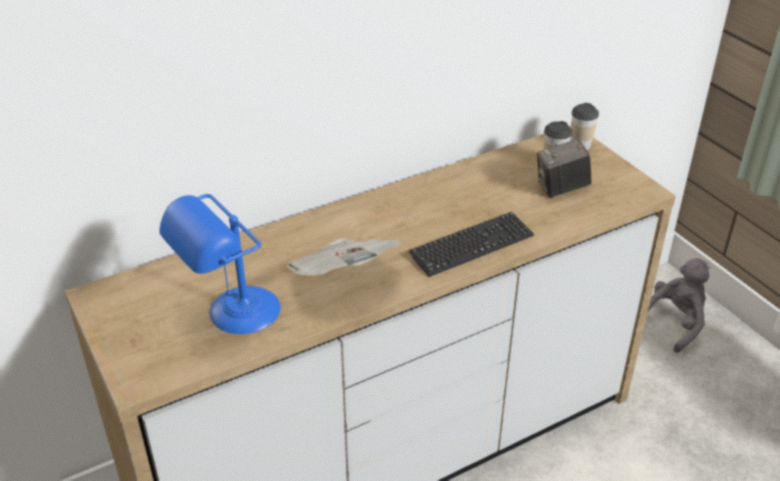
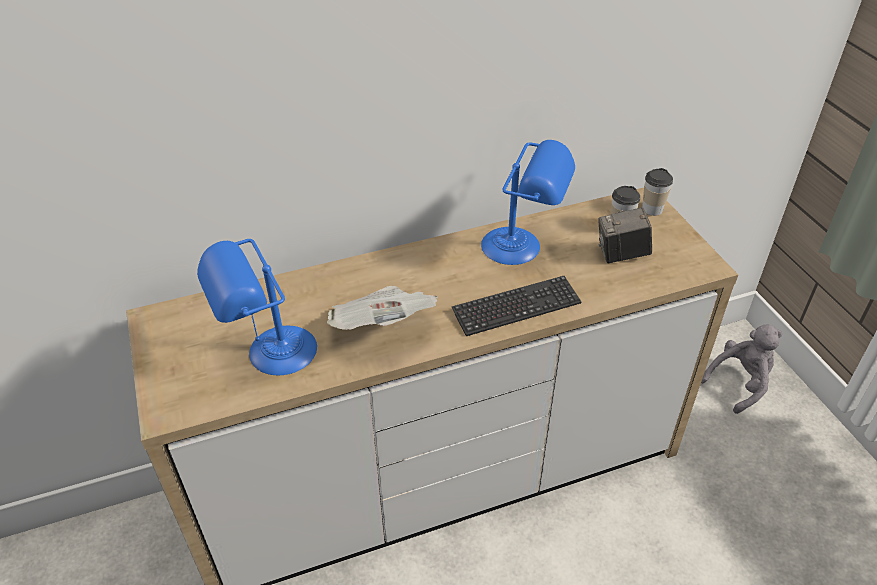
camera: 10 degrees right, 5 degrees up
none -> blue table lamp [481,140,575,265]

